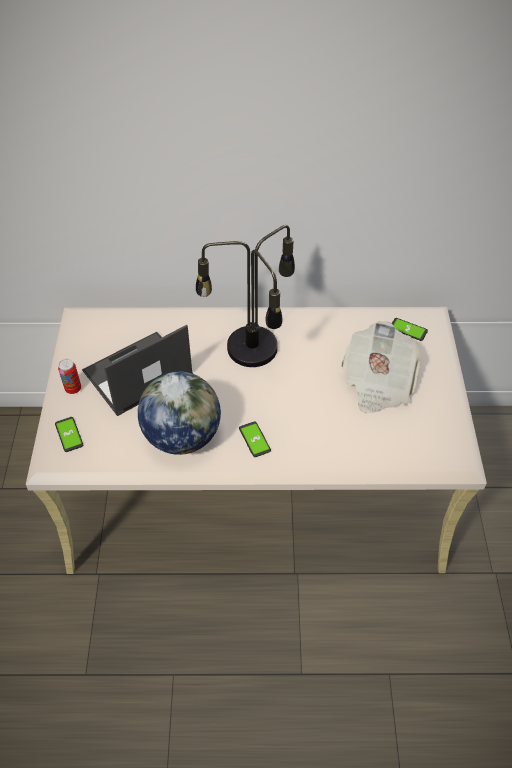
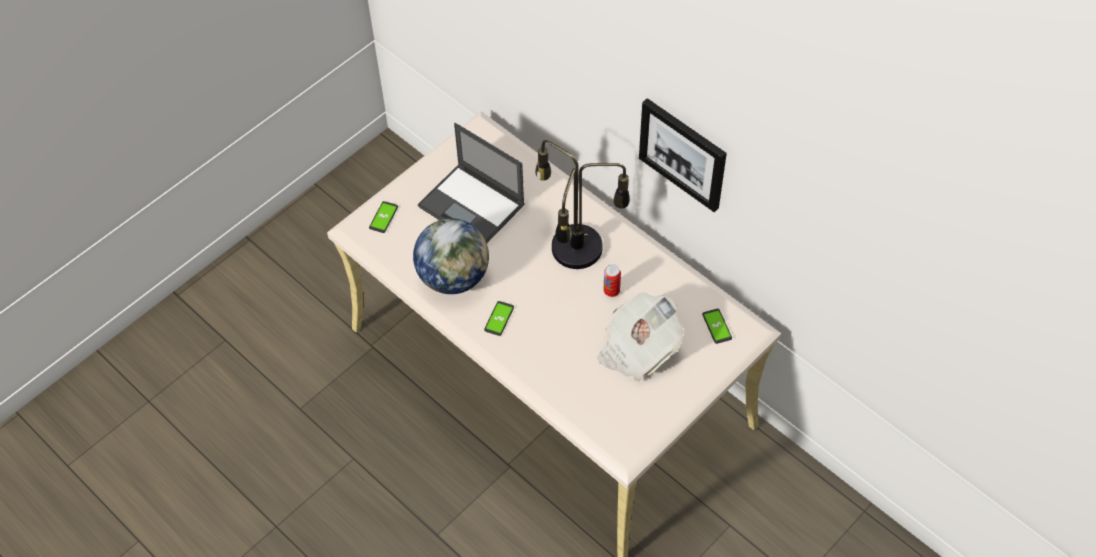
camera: 45 degrees right, 5 degrees up
can [58,359,81,394] -> can moved to [604,264,621,297]
laptop [82,325,193,416] -> laptop turned 150 degrees counterclockwise [418,123,525,243]
none -> picture [639,98,727,212]

